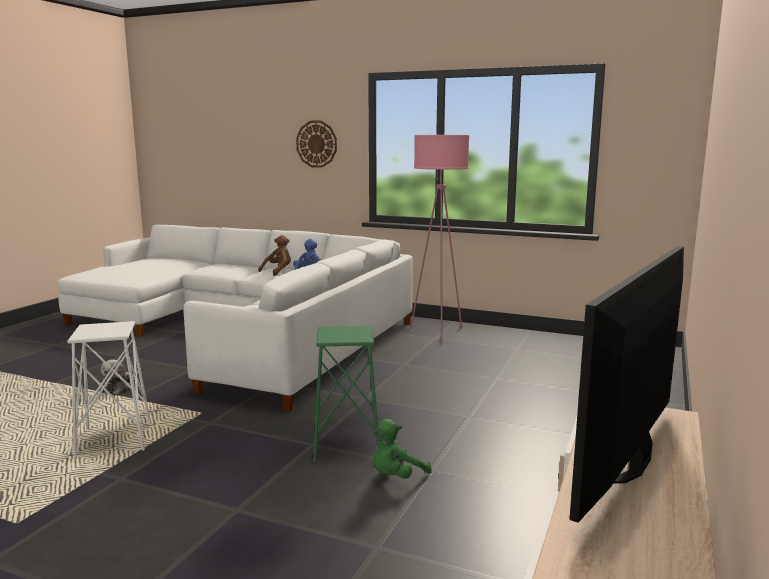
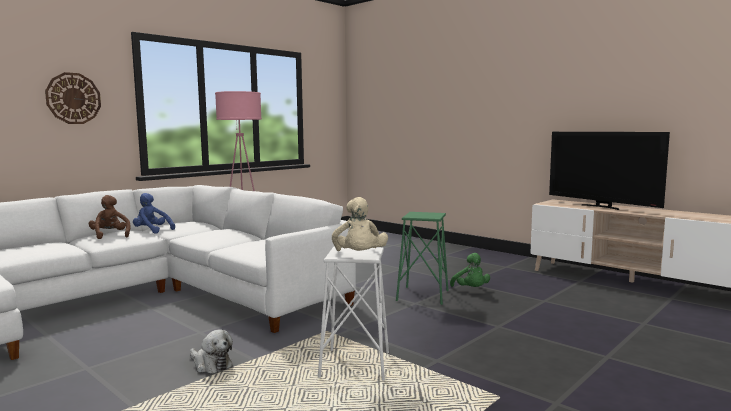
camera: 70 degrees left, 5 degrees down
none -> beige plush toy [332,197,388,251]

